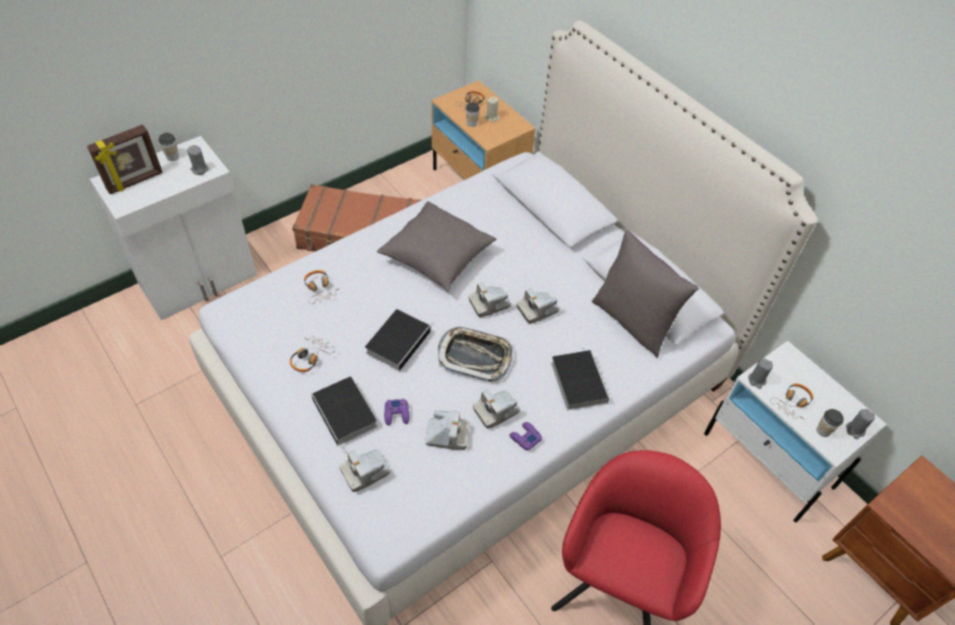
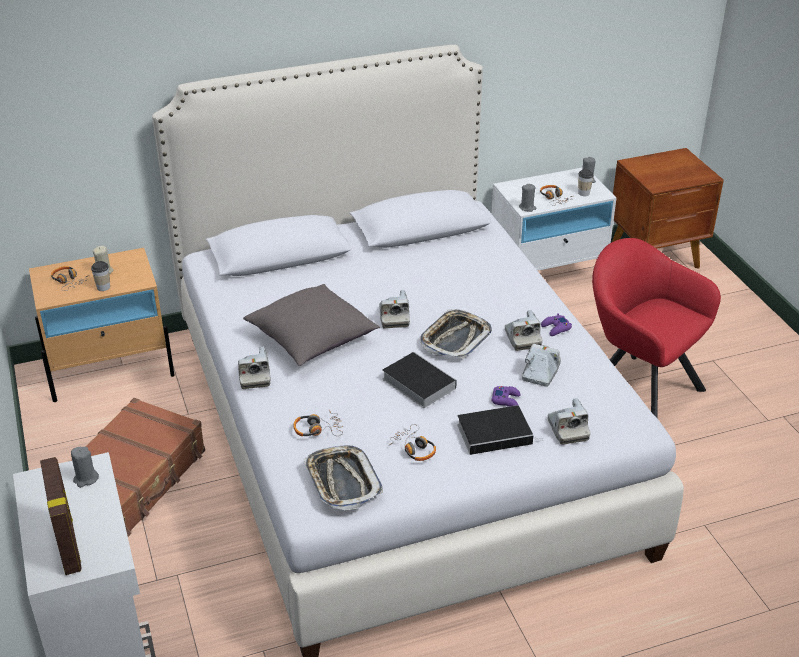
camera: 70 degrees left, 15 degrees down
cup [159,133,179,161] -> none
camera [517,288,559,324] -> camera moved to [238,347,271,389]
book [551,348,609,410] -> none
grey pillow [592,230,699,358] -> none
none -> tray [304,445,383,510]

